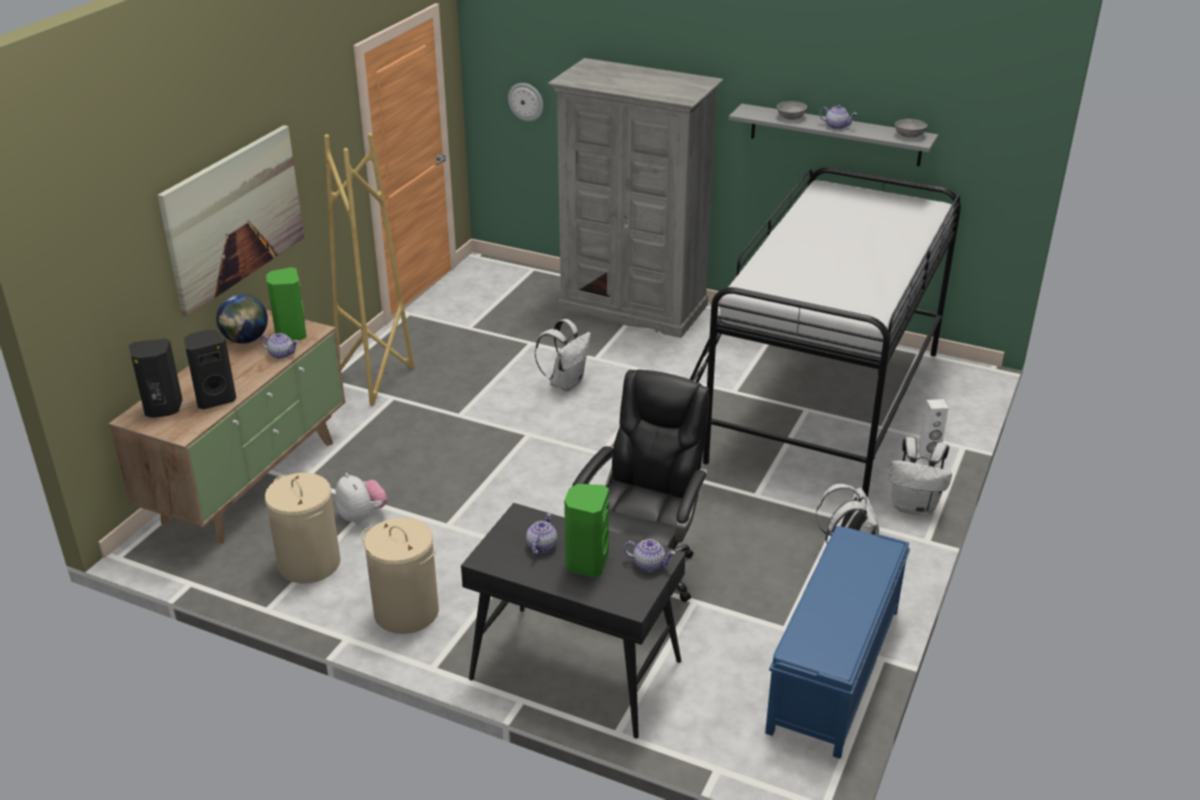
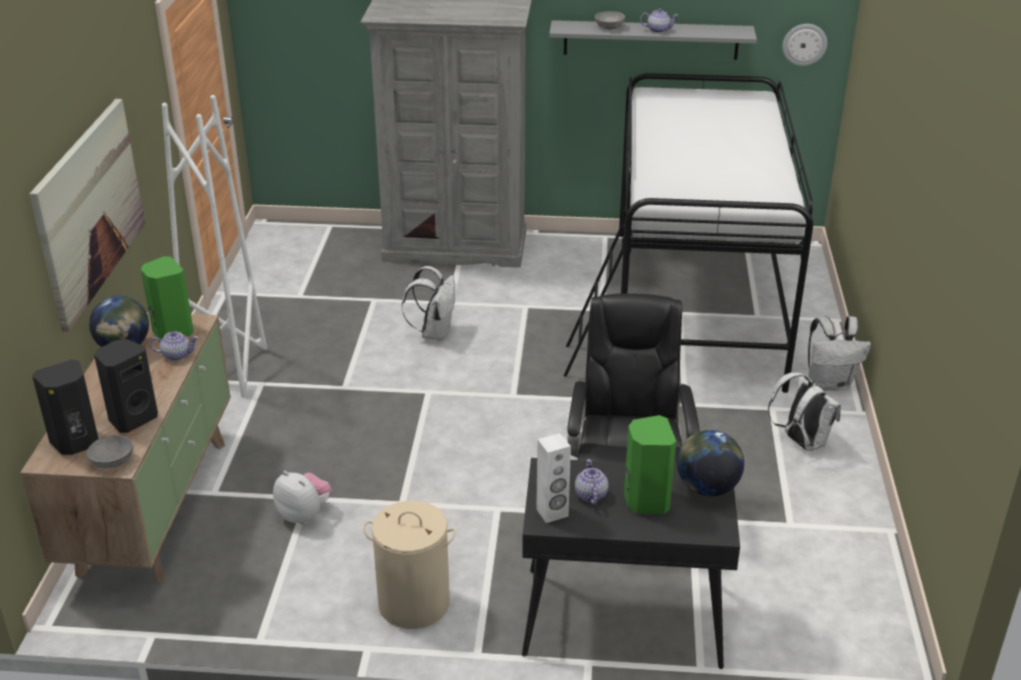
camera: 20 degrees left, 0 degrees up
beige laundry basket [265,473,341,583] -> none
yellow clothes rack [324,133,415,406] -> white clothes rack [162,95,267,397]
wall clock [508,83,543,121] -> wall clock moved to [782,24,827,66]
teapot [624,539,675,572] -> globe [677,430,744,496]
blue bench [765,526,910,759] -> none
grey bowl [895,119,928,138] -> grey bowl moved to [86,435,133,468]
white speaker [918,399,949,461] -> white speaker moved to [536,433,571,523]

